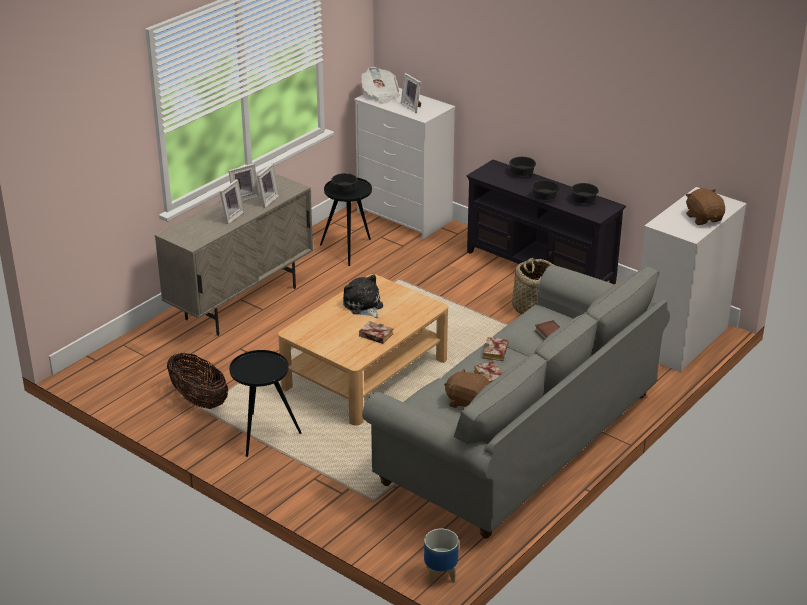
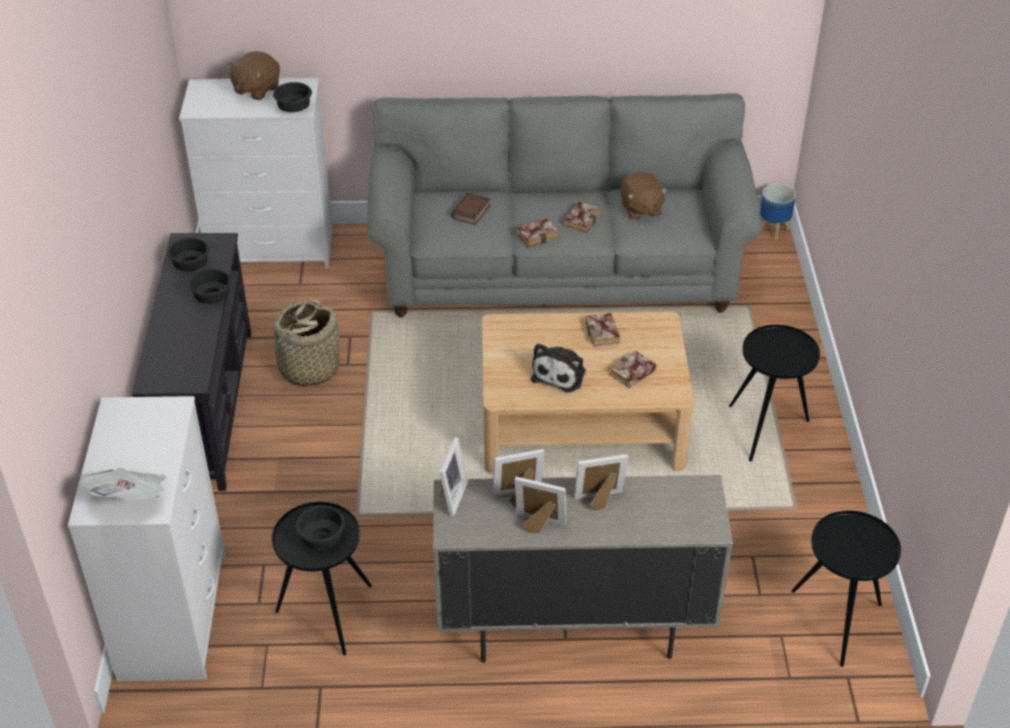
camera: 130 degrees left, 10 degrees up
basket [167,353,228,409] -> none
picture frame [401,73,421,113] -> picture frame moved to [439,437,468,517]
black bowl [509,157,536,176] -> black bowl moved to [273,82,312,112]
none -> book [609,350,656,388]
none -> black side table [791,511,901,667]

